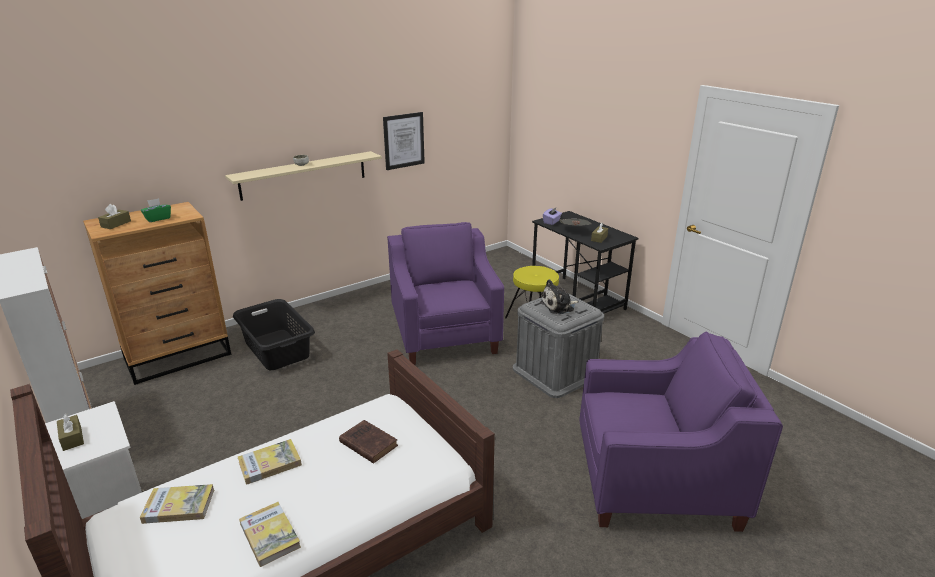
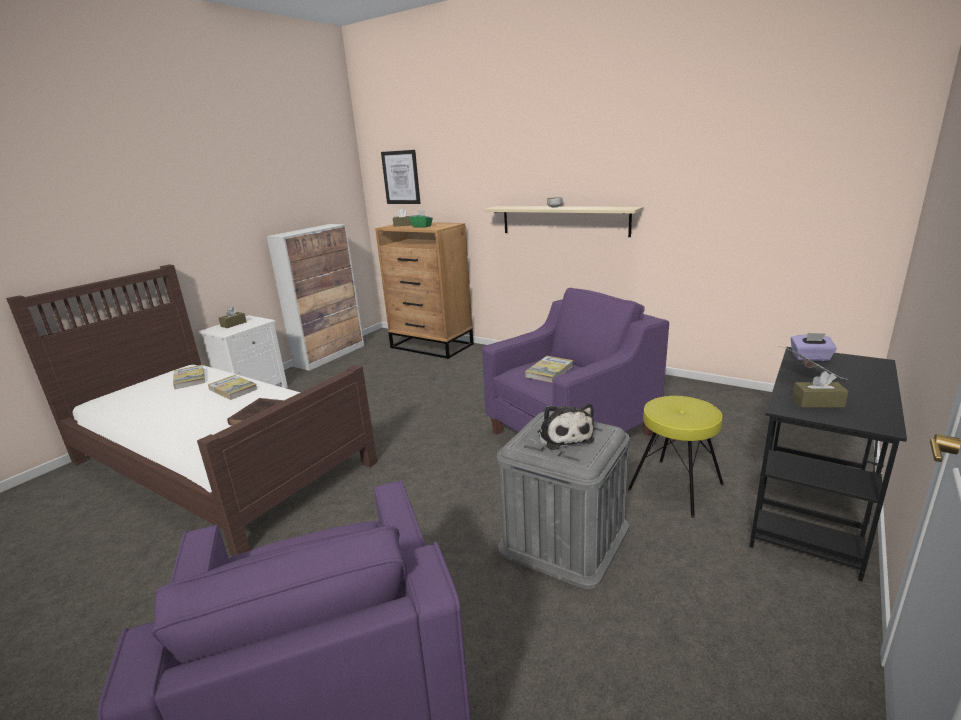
camera: 70 degrees right, 5 degrees down
black laundry basket [233,299,315,370] -> none
book [239,502,301,567] -> book moved to [525,356,573,383]
picture [383,112,425,170] -> picture moved to [381,150,421,204]
plush toy [540,279,579,314] -> plush toy turned 150 degrees counterclockwise [538,403,594,450]

